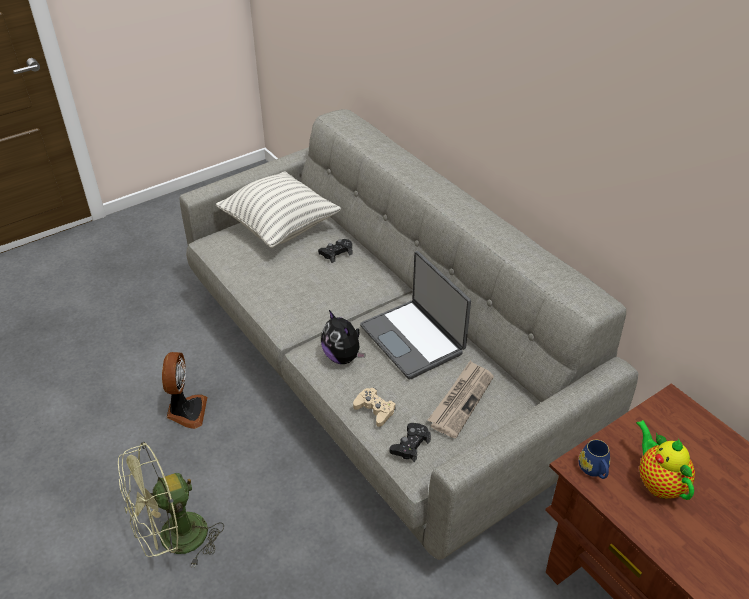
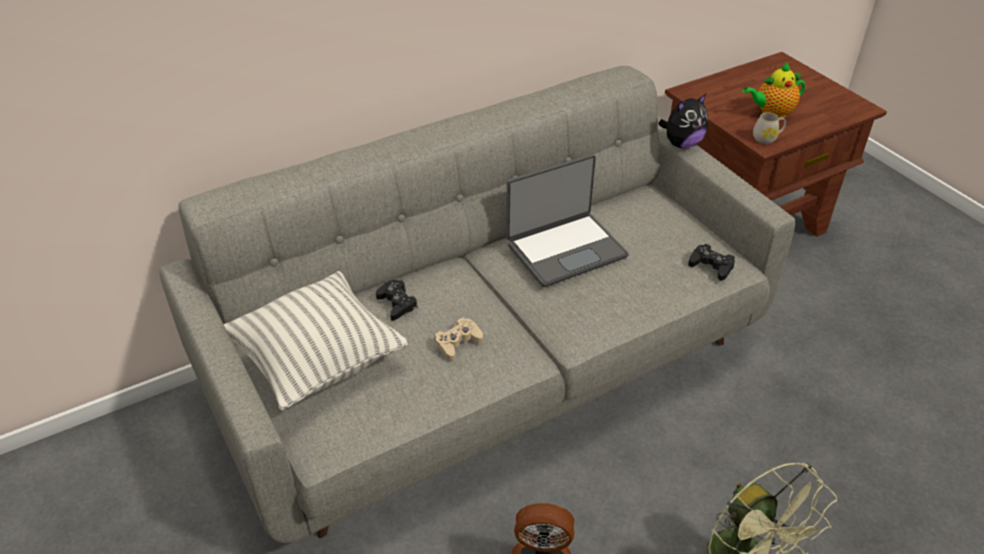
camera: 85 degrees left, 0 degrees up
plush toy [321,310,366,364] -> plush toy moved to [658,94,708,148]
beige game controller [353,388,396,427] -> beige game controller moved to [435,317,483,361]
newspaper [428,360,494,438] -> none
blue mug [578,440,610,479] -> white mug [753,112,786,144]

